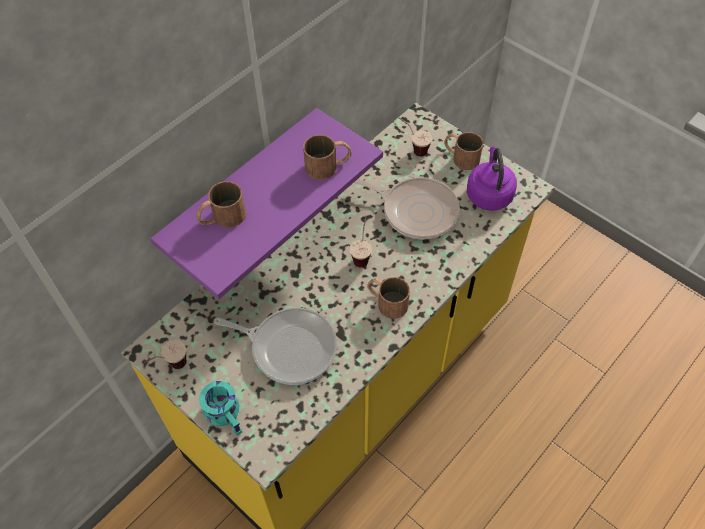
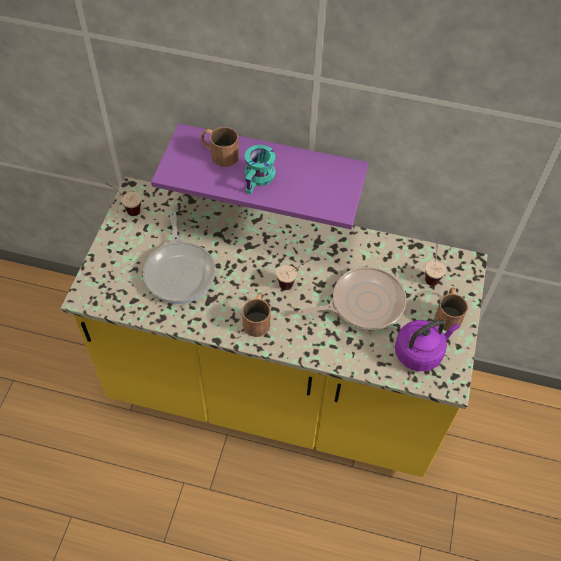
camera: 60 degrees right, 0 degrees up
turquoise mug [199,381,242,436] -> turquoise mug moved to [245,145,276,194]
brown mug [303,135,351,180] -> none
frying pan [354,177,460,240] -> frying pan turned 105 degrees counterclockwise [298,267,407,330]

